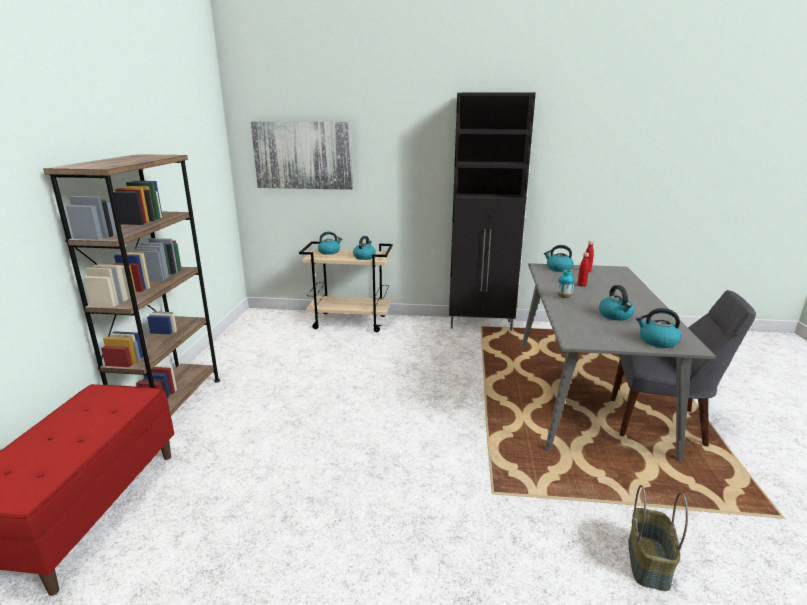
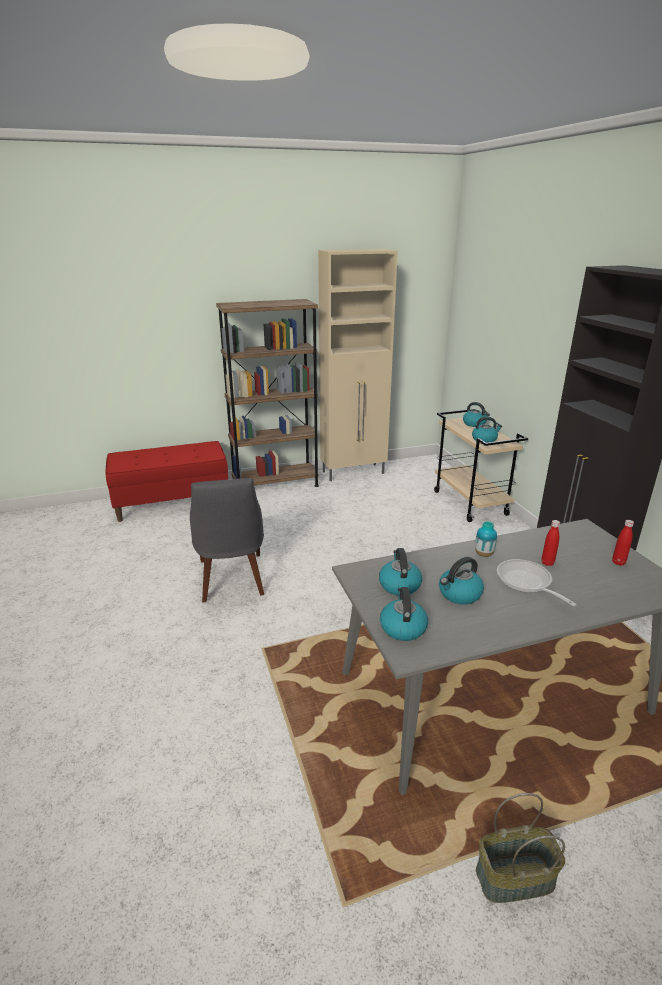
camera: 65 degrees right, 5 degrees up
picture [251,121,353,190] -> none
kettle [544,245,574,272] -> kettle moved to [379,548,422,595]
grey chair [611,290,756,447] -> grey chair moved to [190,478,264,602]
basket [628,485,688,591] -> basket moved to [476,793,565,903]
none -> beige cabinet [318,249,398,481]
none -> frying pan [497,559,577,606]

